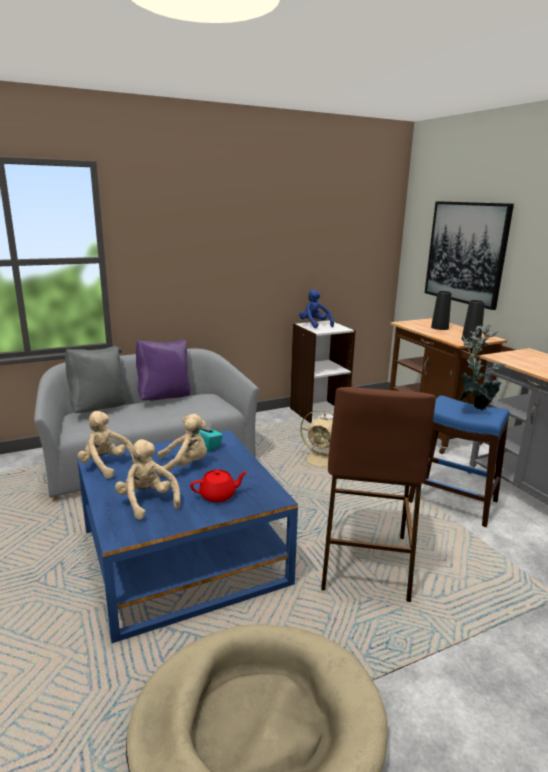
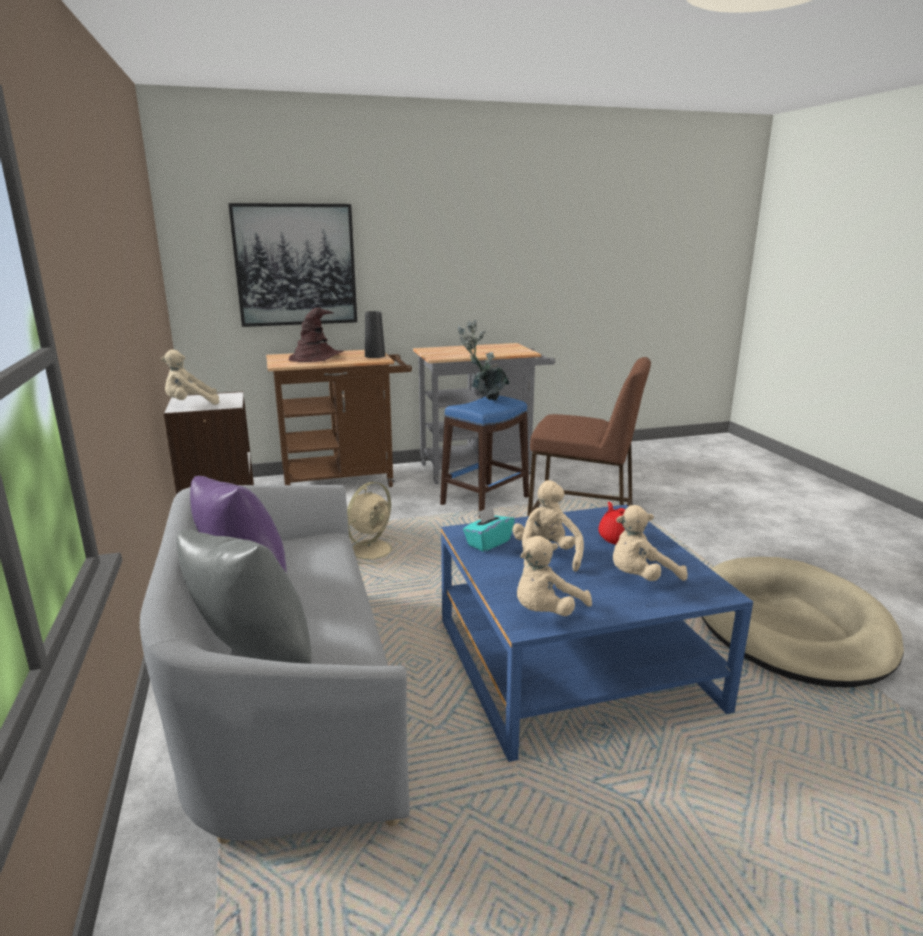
camera: 80 degrees left, 0 degrees up
blue plush toy [299,289,334,328] -> beige plush toy [161,349,219,405]
black vase [431,291,452,330] -> brown hat [288,307,343,362]

